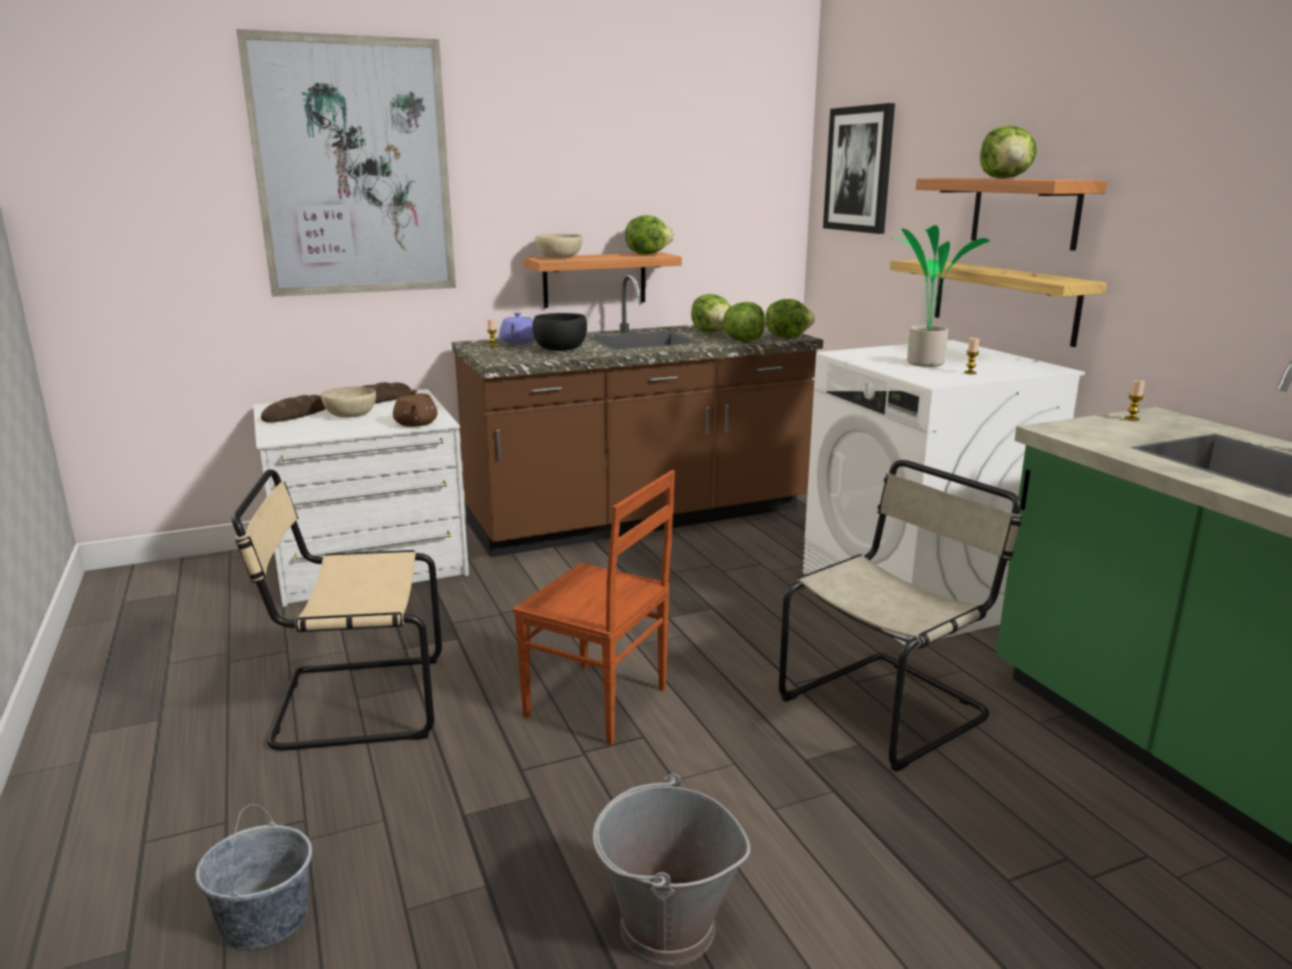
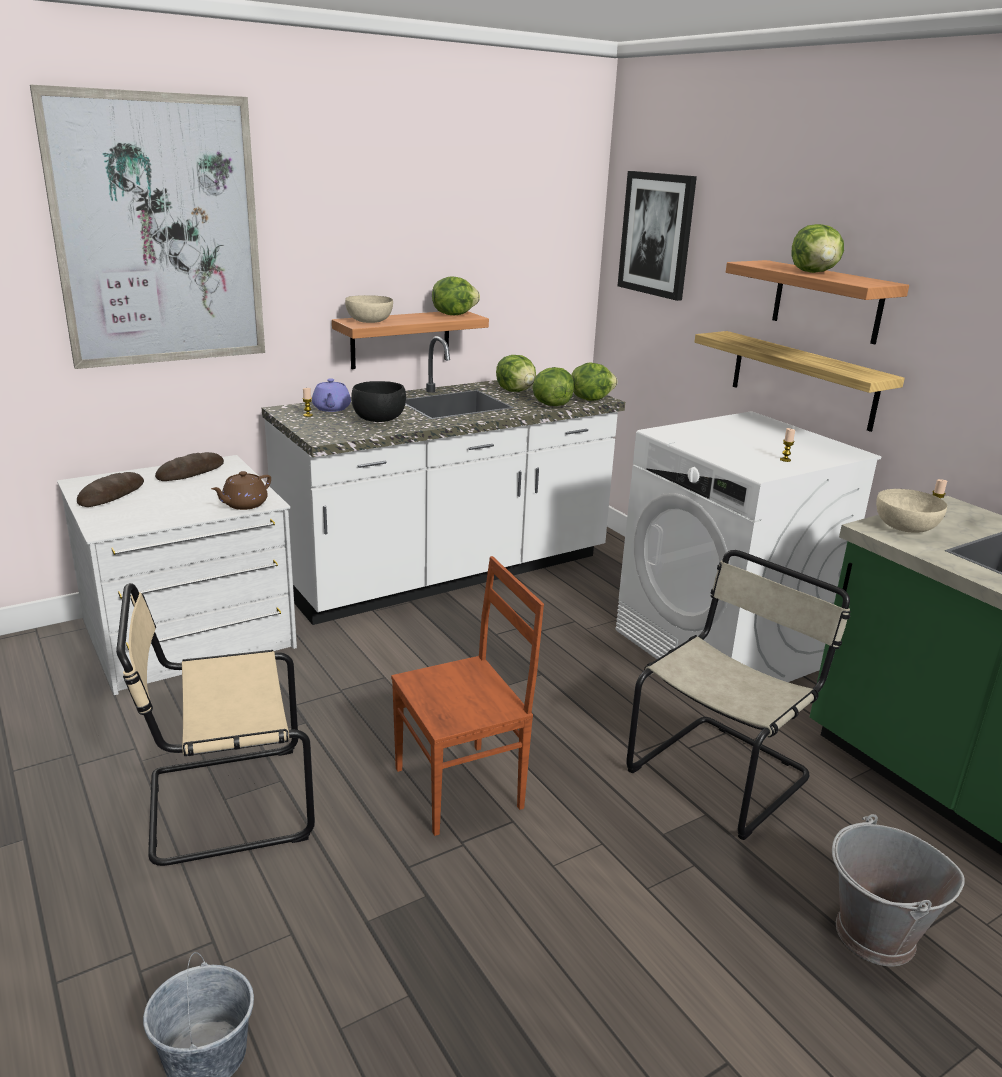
camera: 10 degrees left, 5 degrees up
beige bowl [321,387,376,418] -> beige bowl moved to [876,489,947,533]
brown teapot [393,390,437,427] -> brown teapot turned 60 degrees clockwise [211,471,271,510]
brown counter [452,274,823,557] -> white counter [262,336,625,625]
brown chair [513,470,675,746] -> brown chair turned 45 degrees counterclockwise [391,556,544,836]
grey bucket [593,773,750,966] -> grey bucket moved to [832,814,965,966]
potted plant [891,225,990,367] -> none

